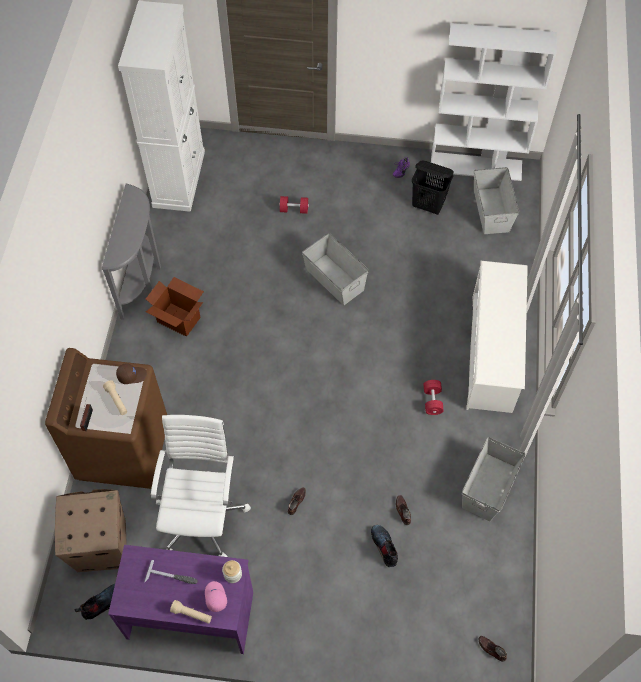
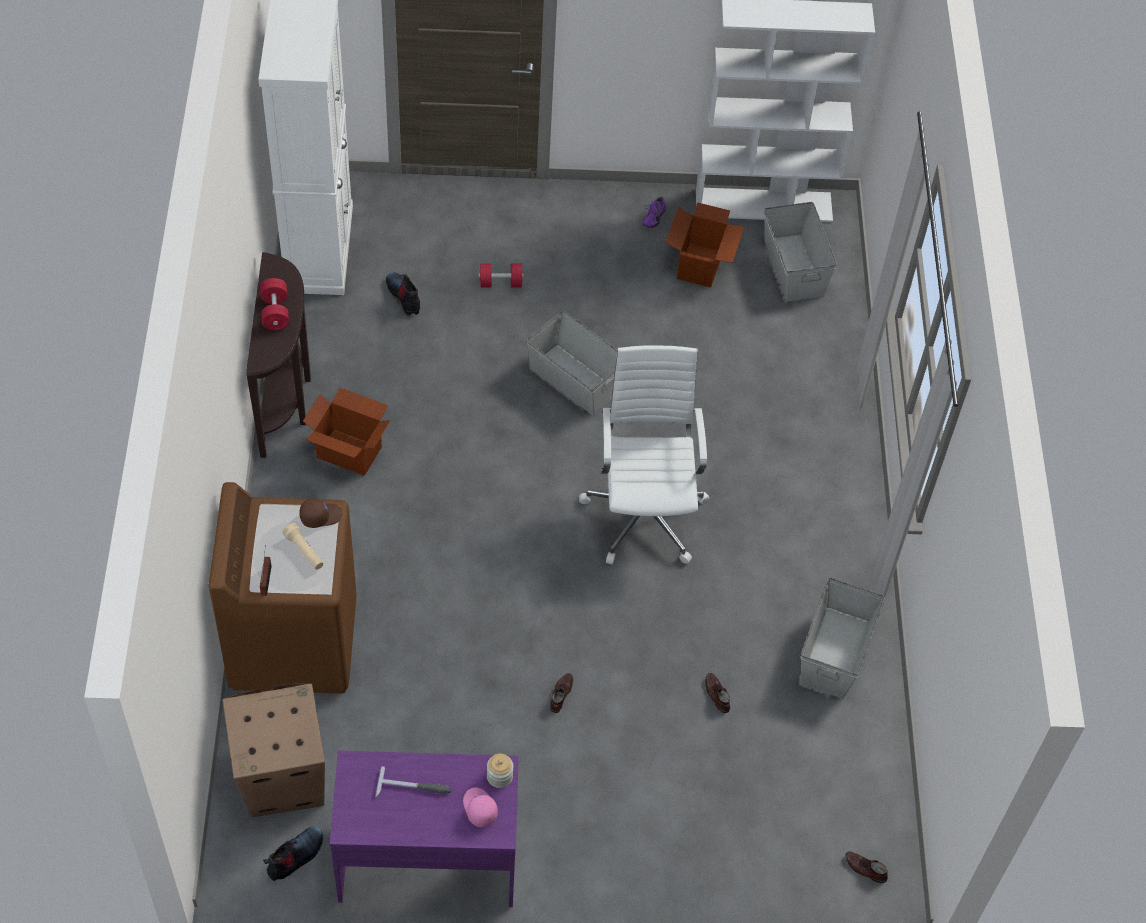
camera: 10 degrees left, 5 degrees down
grey console table [102,183,161,320] -> brown console table [246,252,311,458]
white office chair [151,415,251,557] -> white office chair moved to [579,346,710,565]
beige flashlight [170,600,212,624] -> none
boot [371,525,398,567] -> boot moved to [386,272,420,316]
black laundry basket [412,161,454,215] -> cardboard box [665,202,744,287]
red dumbbell [424,380,444,415] -> red dumbbell moved to [260,278,289,330]
white shoe rack [466,261,528,413] -> none

